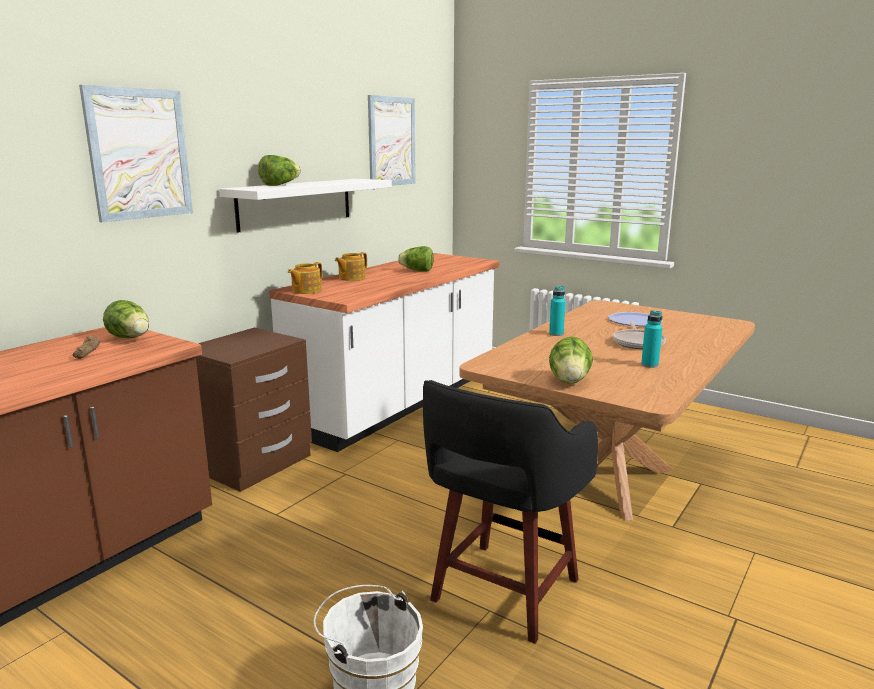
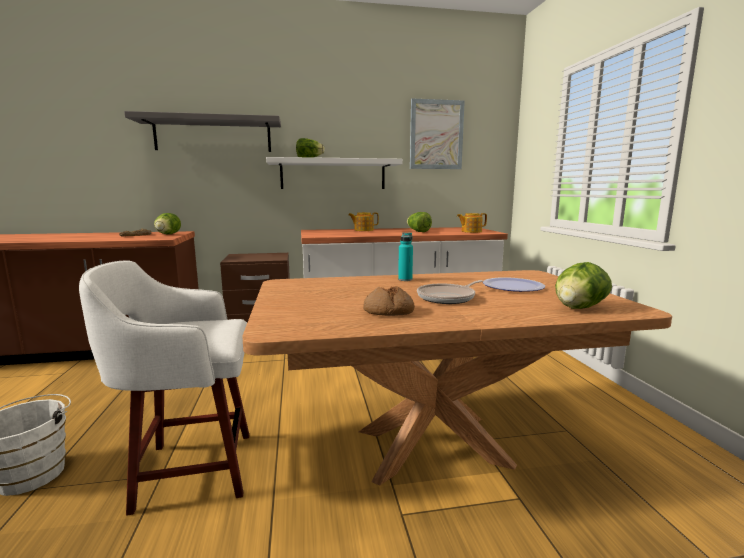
camera: 45 degrees right, 5 degrees down
picture [79,85,193,222] -> grey shelf [124,111,281,152]
teapot [288,262,322,294] -> teapot moved to [457,213,487,233]
black stool [423,380,598,644] -> white stool [79,260,249,516]
lettuce [549,336,593,384] -> lettuce moved to [555,262,612,309]
turquoise bottle [641,310,663,368] -> bread [363,286,415,316]

